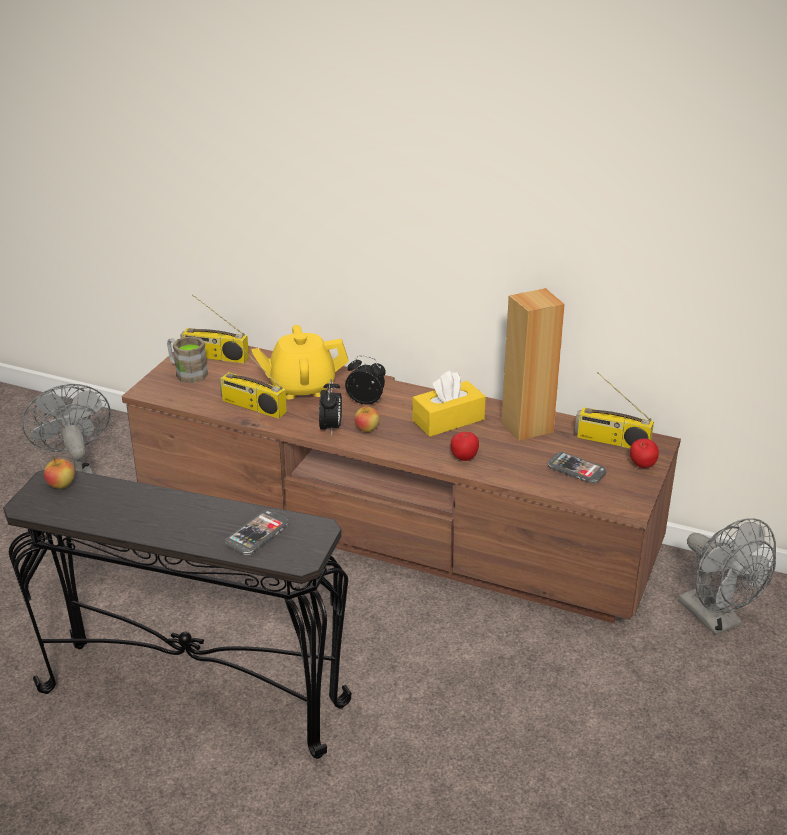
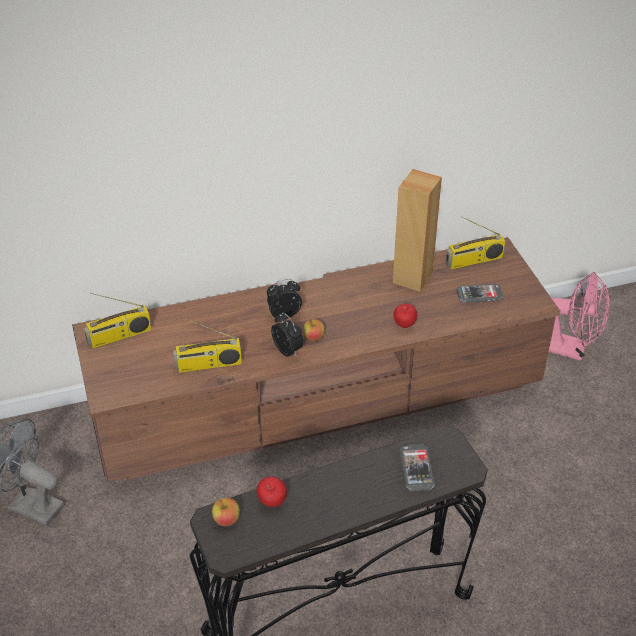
camera: 40 degrees left, 10 degrees up
brown mug [167,336,208,383] -> none
yellow teapot [251,325,349,399] -> none
yellow tissue box [412,371,486,437] -> none
apple [630,438,659,468] -> apple moved to [256,477,287,507]
grey fan [678,518,776,635] -> pink fan [549,272,610,361]

